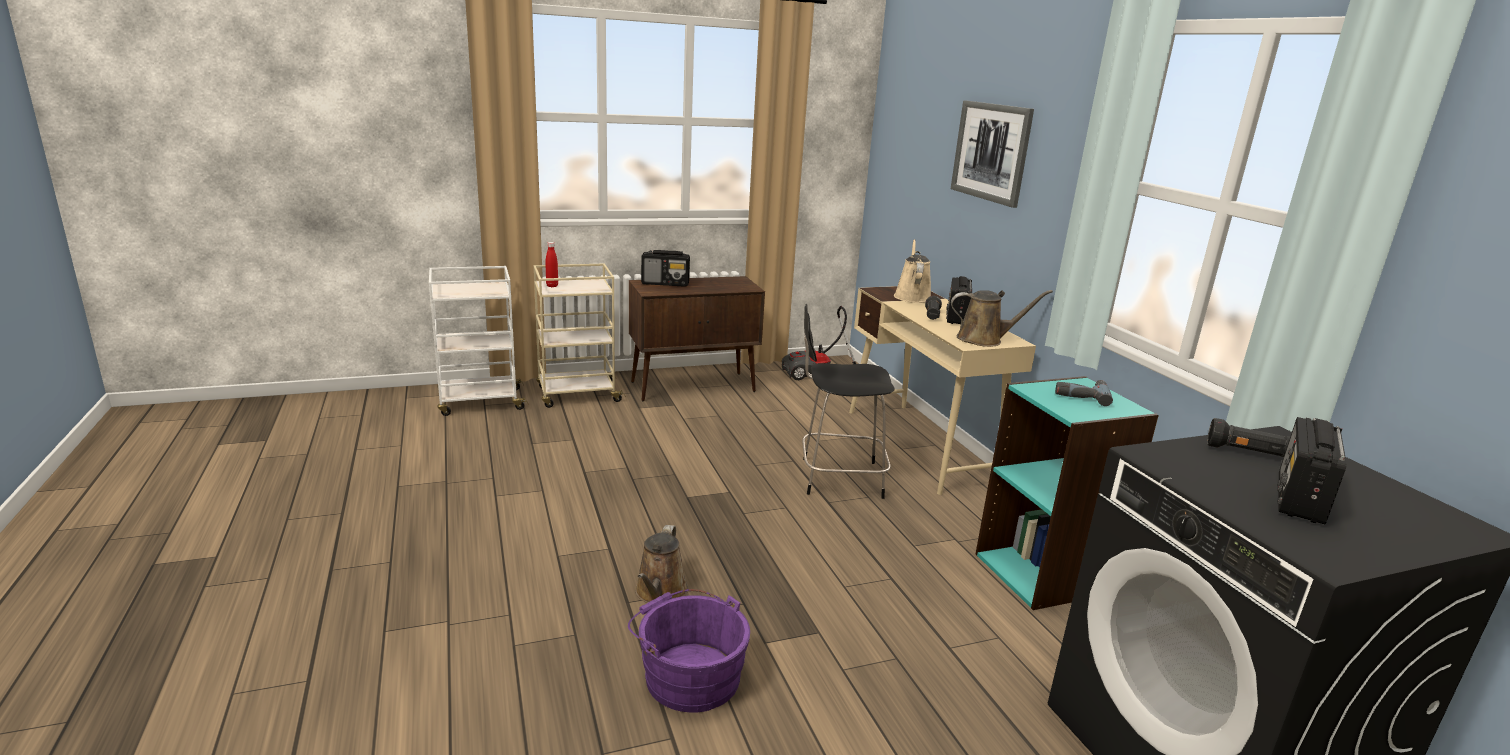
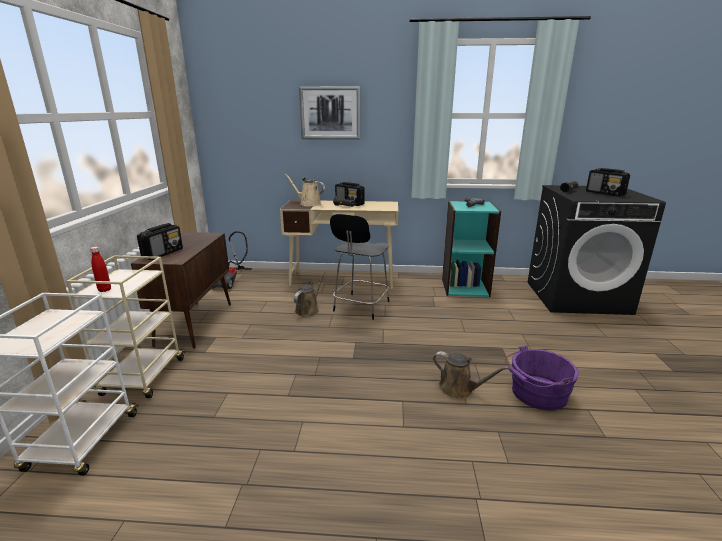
camera: 65 degrees left, 0 degrees up
brown watering can [951,290,1053,347] -> brown watering can moved to [294,271,325,317]

